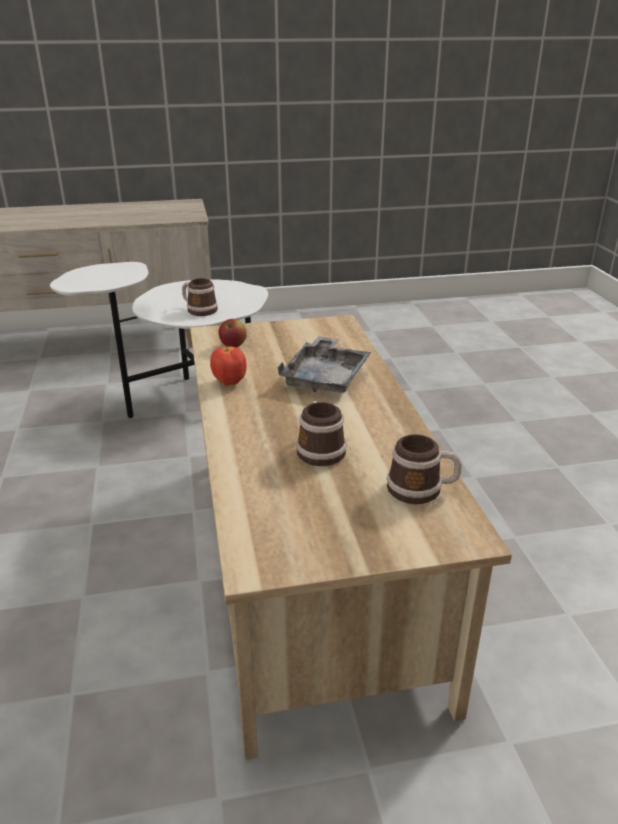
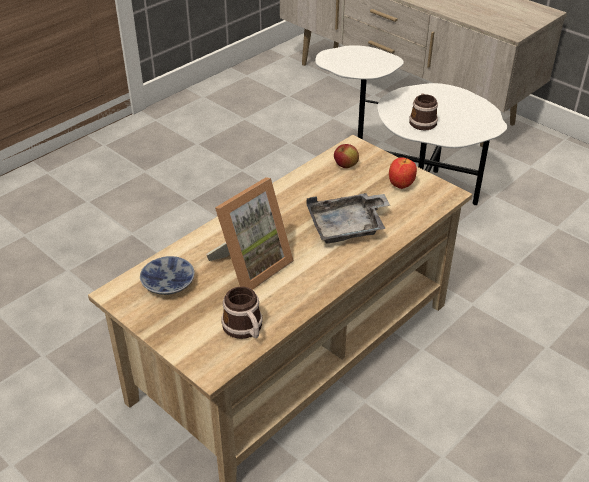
camera: 55 degrees right, 10 degrees up
apple [210,345,247,386] -> apple moved to [389,157,417,189]
mug [296,401,347,466] -> picture frame [206,177,294,290]
none -> bowl [140,256,195,295]

